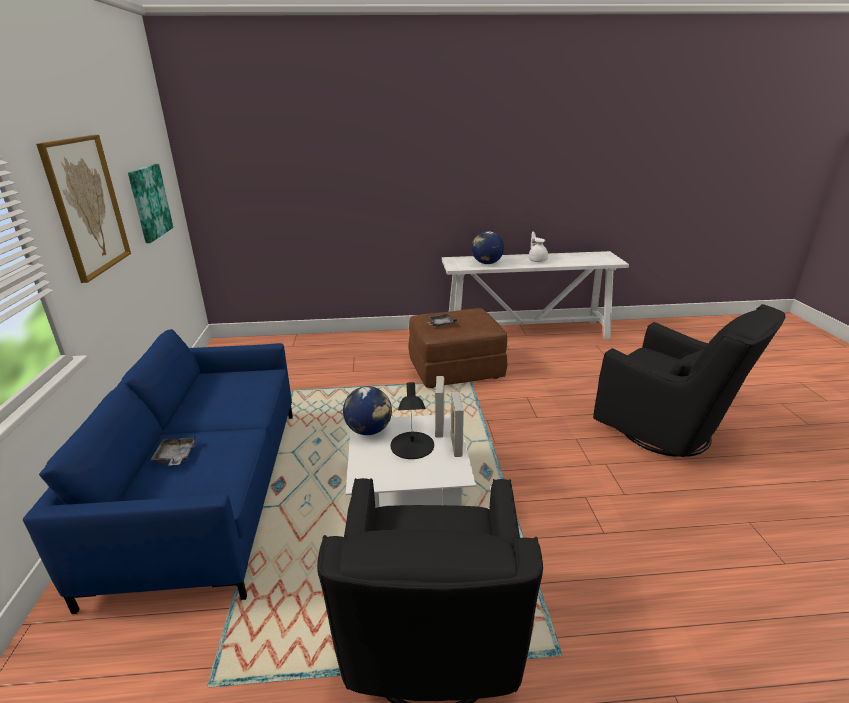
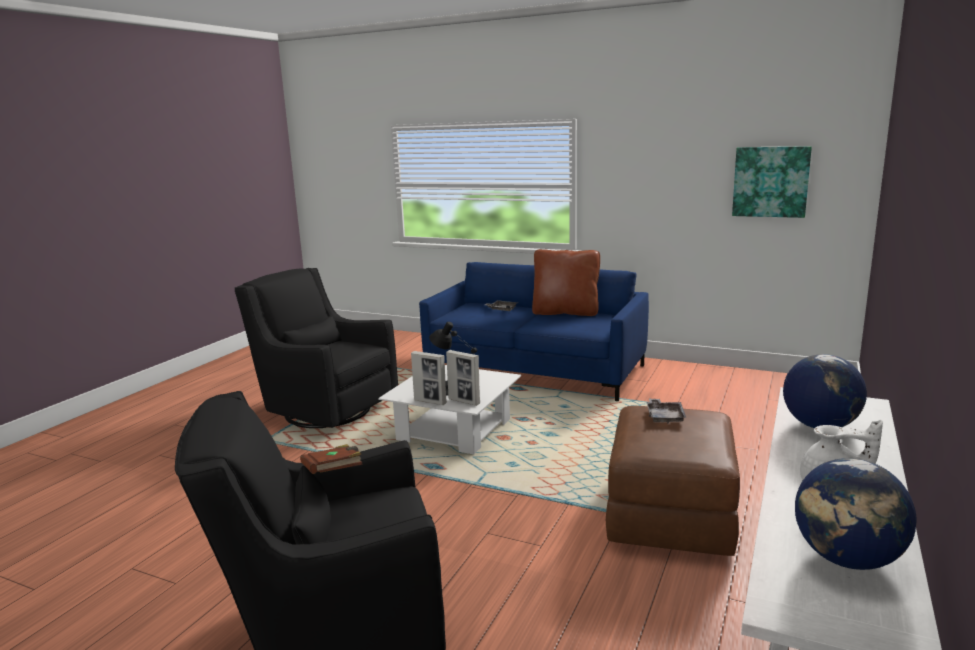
camera: 120 degrees right, 10 degrees down
picture [36,135,131,283] -> none
globe [343,386,392,435] -> globe moved to [795,458,917,570]
none -> brown book [300,444,363,474]
none -> brown pillow [532,249,600,316]

